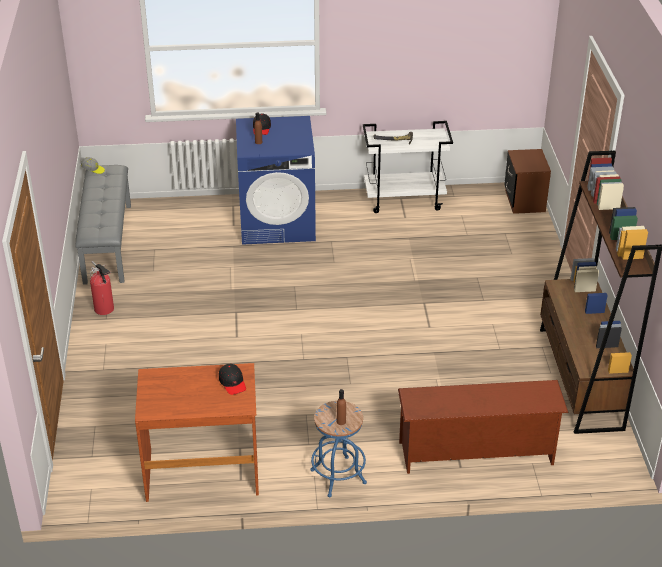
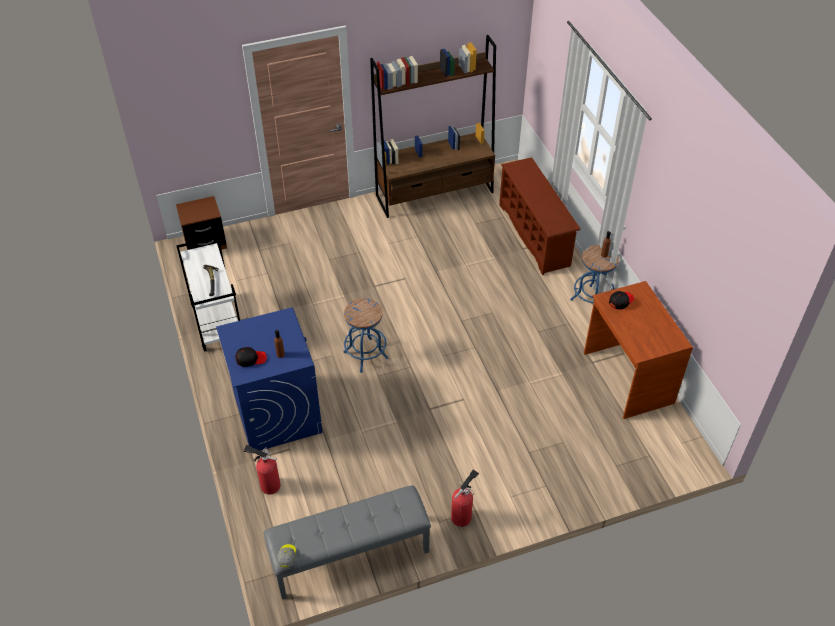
camera: 105 degrees left, 10 degrees up
none -> fire extinguisher [243,445,281,494]
none -> blue stool [343,298,388,373]

